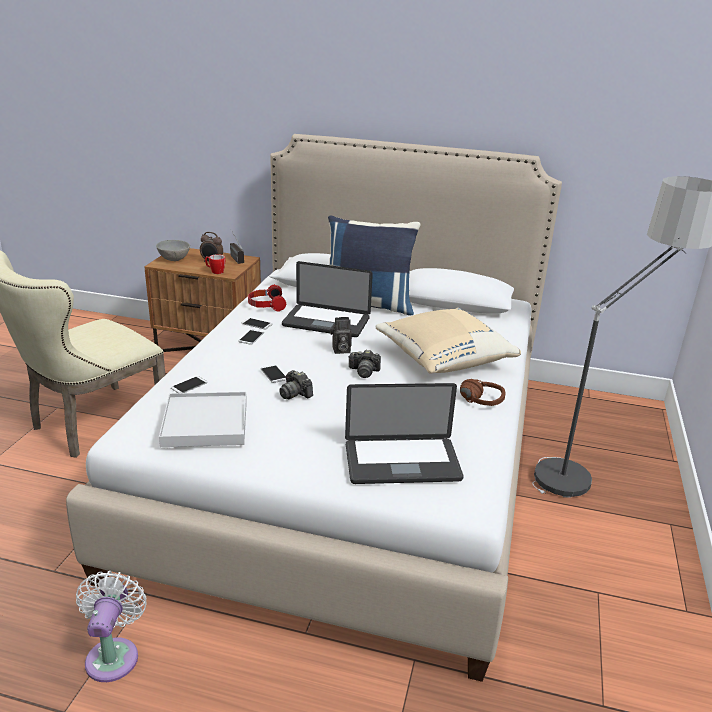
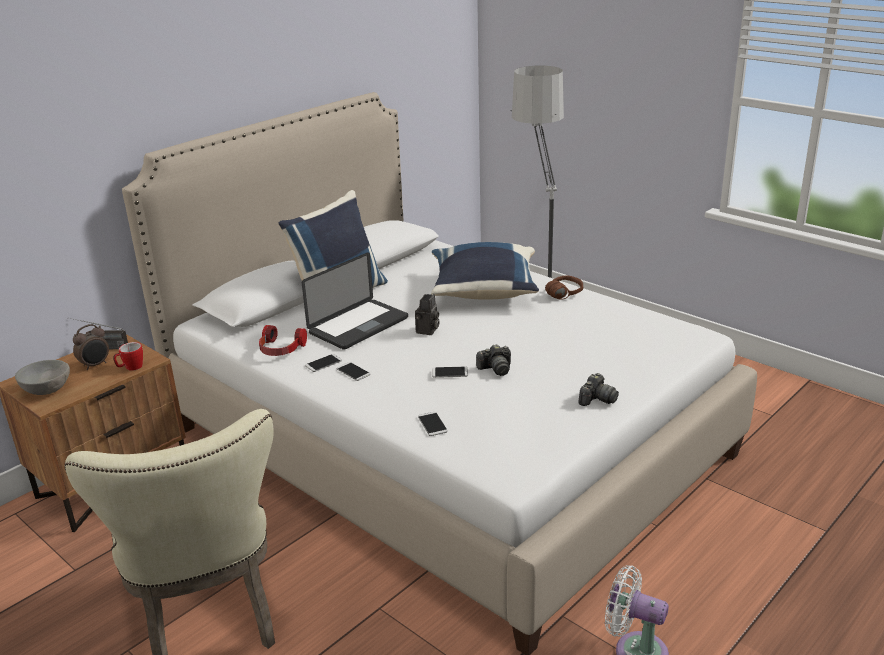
camera: 60 degrees left, 0 degrees up
white tray [159,392,247,447] -> none
laptop [345,383,464,484] -> none
camera [348,349,381,378] -> camera moved to [578,373,619,406]
beige pillow [375,308,521,374] -> blue pillow [431,242,539,300]

